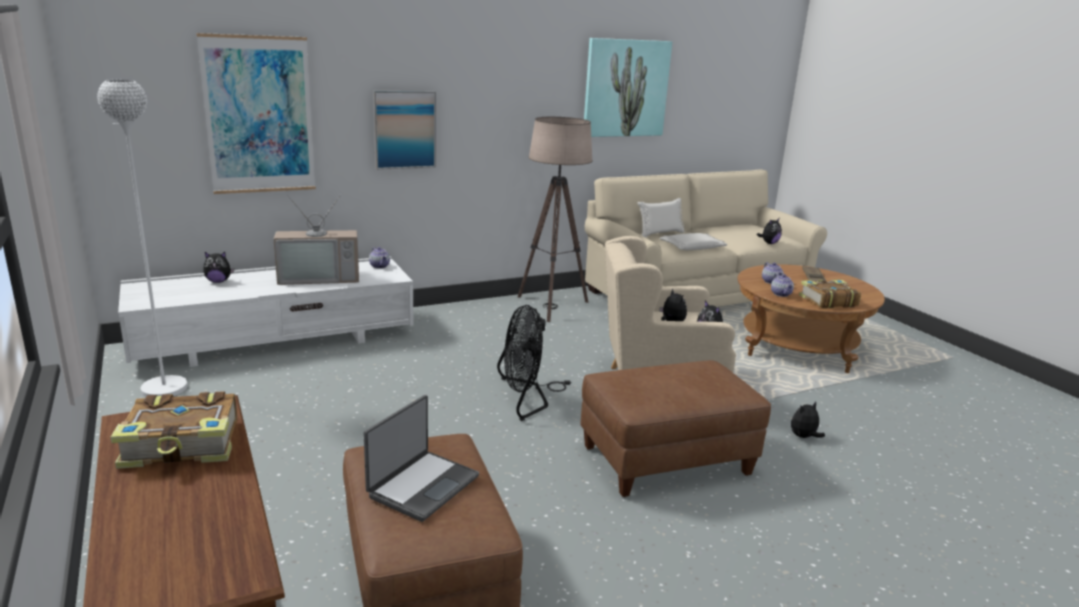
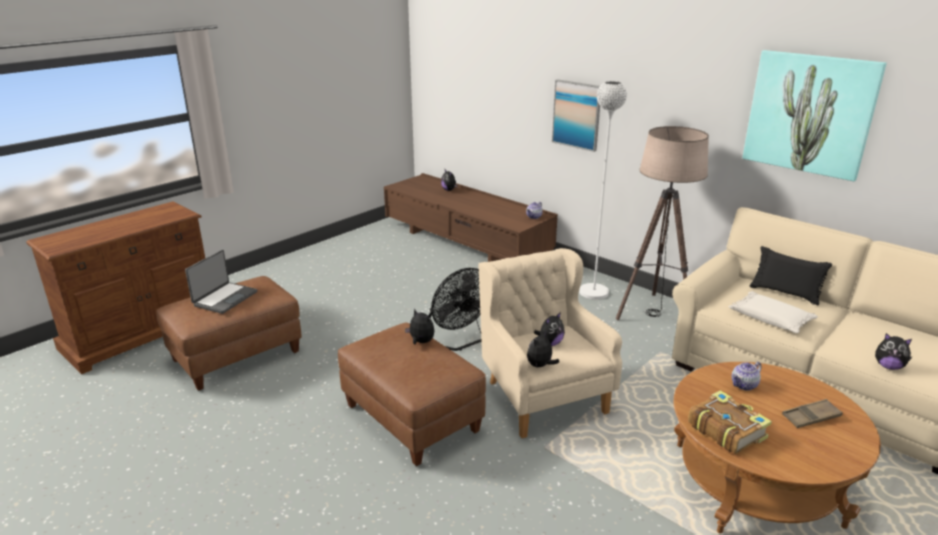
camera: 70 degrees right, 5 degrees up
white floor lamp [97,79,188,397] -> white floor lamp moved to [579,81,627,300]
book [111,391,237,469] -> none
white tv stand [118,256,414,367] -> brown tv stand [384,173,558,262]
picture [196,33,316,194] -> none
television [274,195,359,285] -> none
laptop [364,395,479,522] -> laptop turned 75 degrees counterclockwise [185,250,257,314]
white pillow [638,198,684,238] -> black pillow [750,246,832,305]
teapot [771,273,794,297] -> none
plush toy [791,401,825,438] -> plush toy moved to [405,308,434,344]

